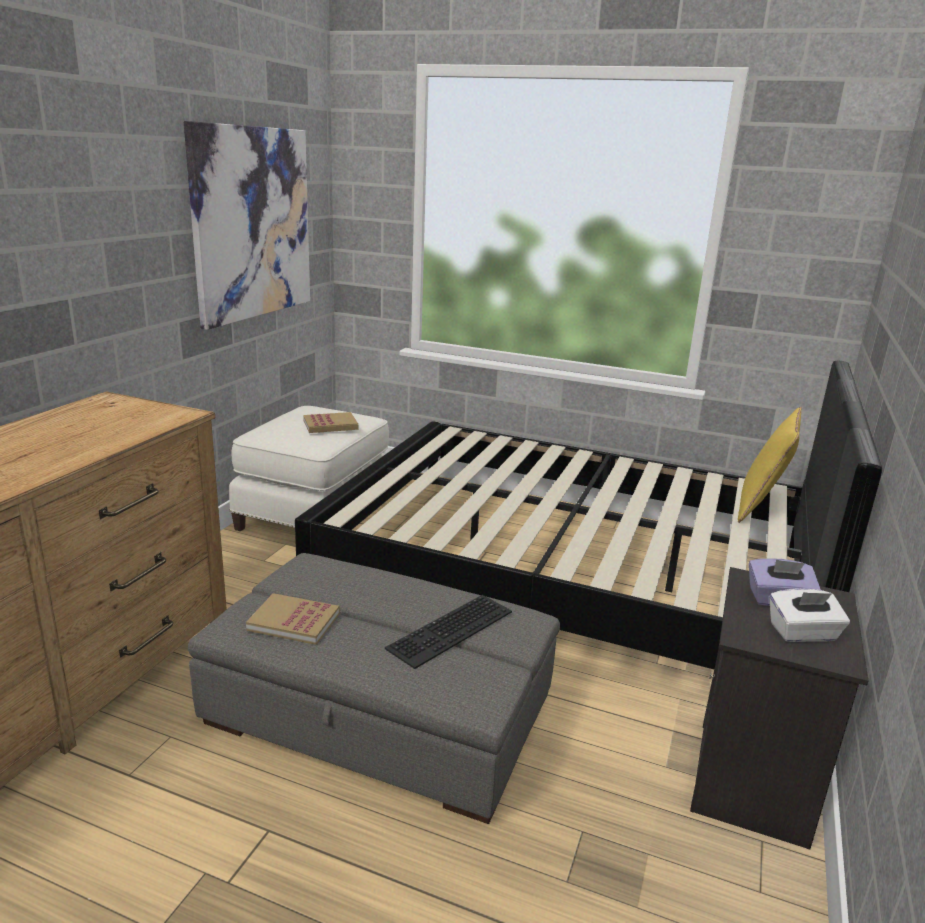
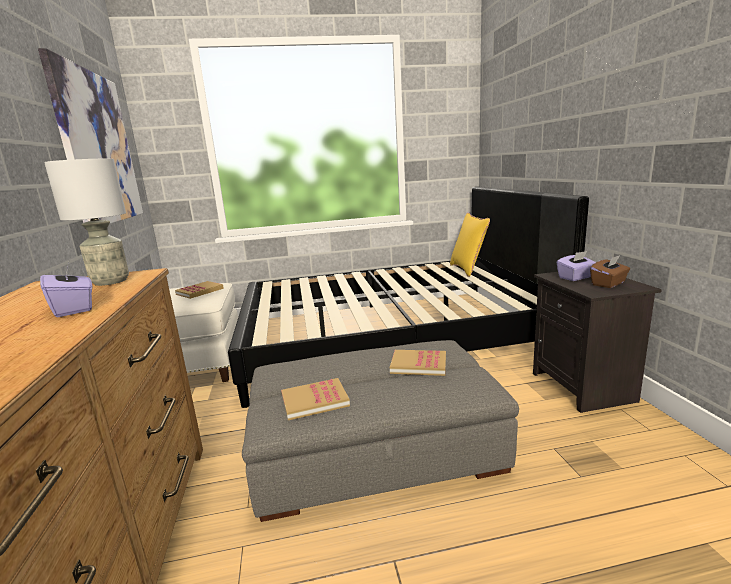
camera: 30 degrees left, 5 degrees down
keyboard [385,595,512,669] -> book [390,350,446,376]
white tissue box [770,589,850,642] -> brown tissue box [590,255,630,288]
none -> purple tissue box [40,262,92,317]
none -> grey table lamp [44,159,129,286]

